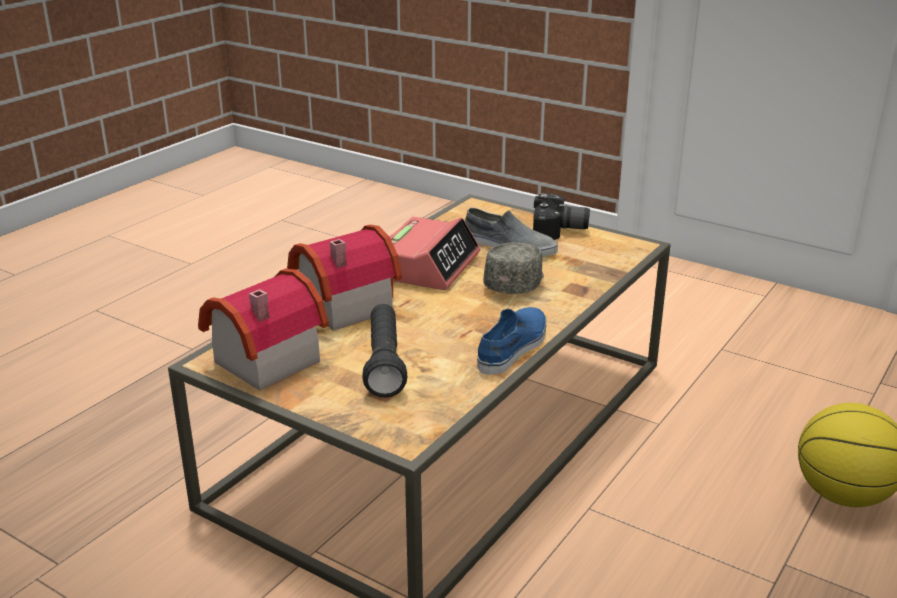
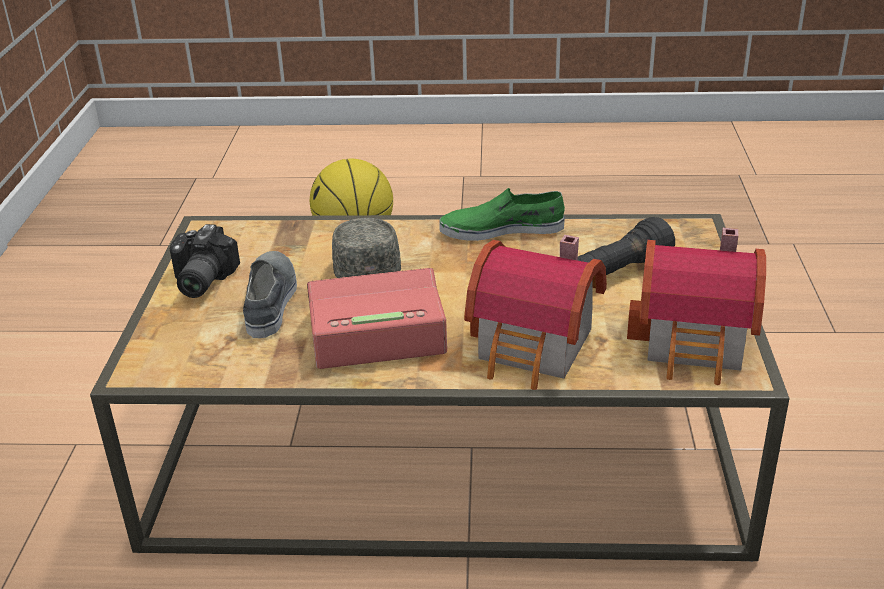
camera: 120 degrees left, 5 degrees up
blue shoe [477,307,546,375] -> green shoe [439,188,565,241]
grey cap [483,242,544,294] -> grey cap turned 90 degrees clockwise [332,218,401,278]
camera [533,193,590,240] -> camera turned 150 degrees counterclockwise [170,224,240,298]

